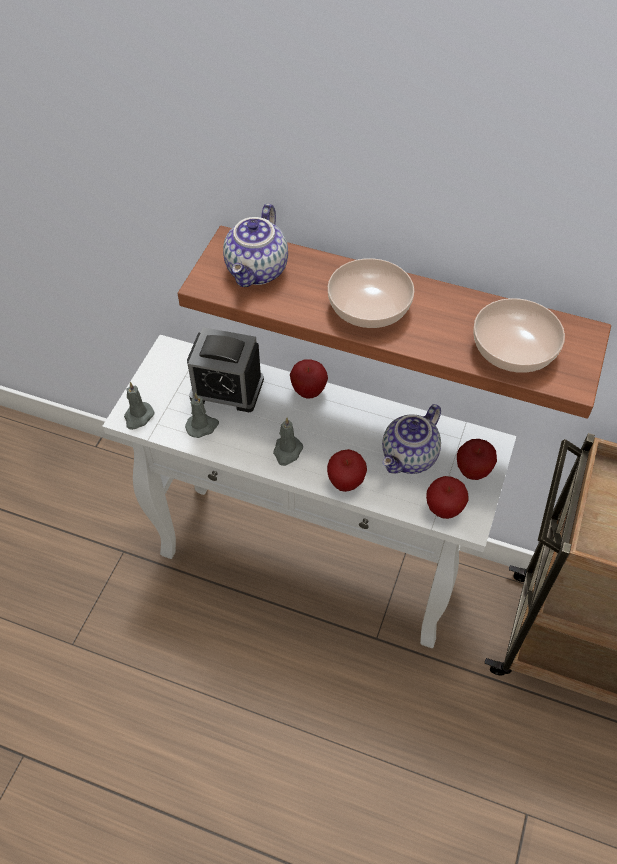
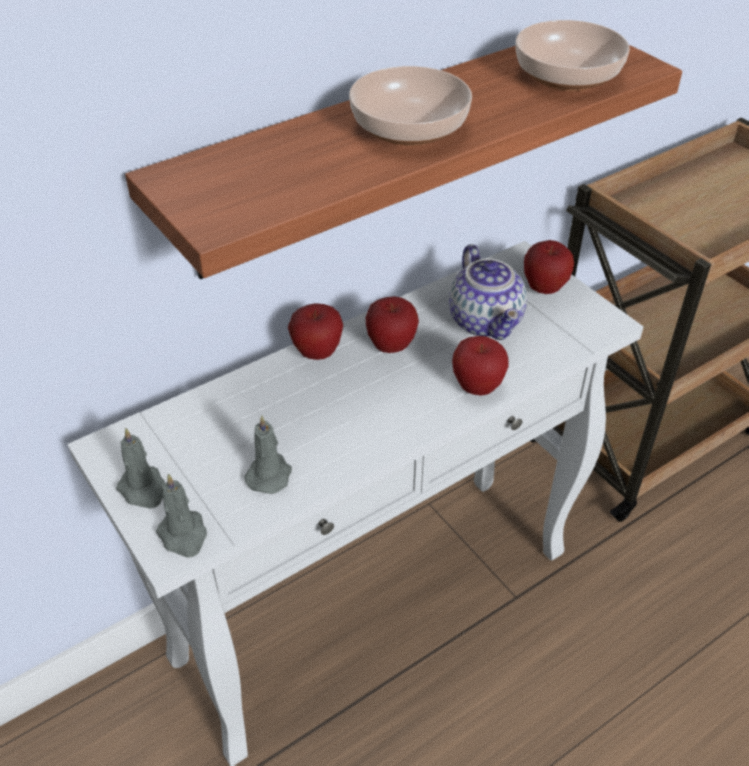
camera: 55 degrees left, 10 degrees down
alarm clock [187,327,264,412] -> none
teapot [223,203,288,287] -> none
grey candle [273,418,303,466] -> grey candle moved to [116,428,165,509]
apple [426,476,469,519] -> apple moved to [366,296,419,353]

